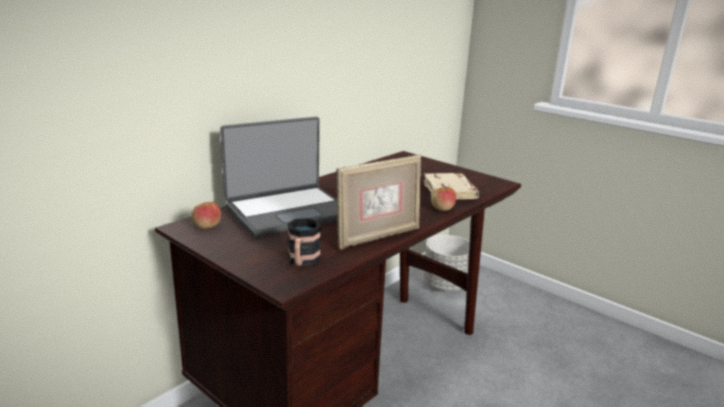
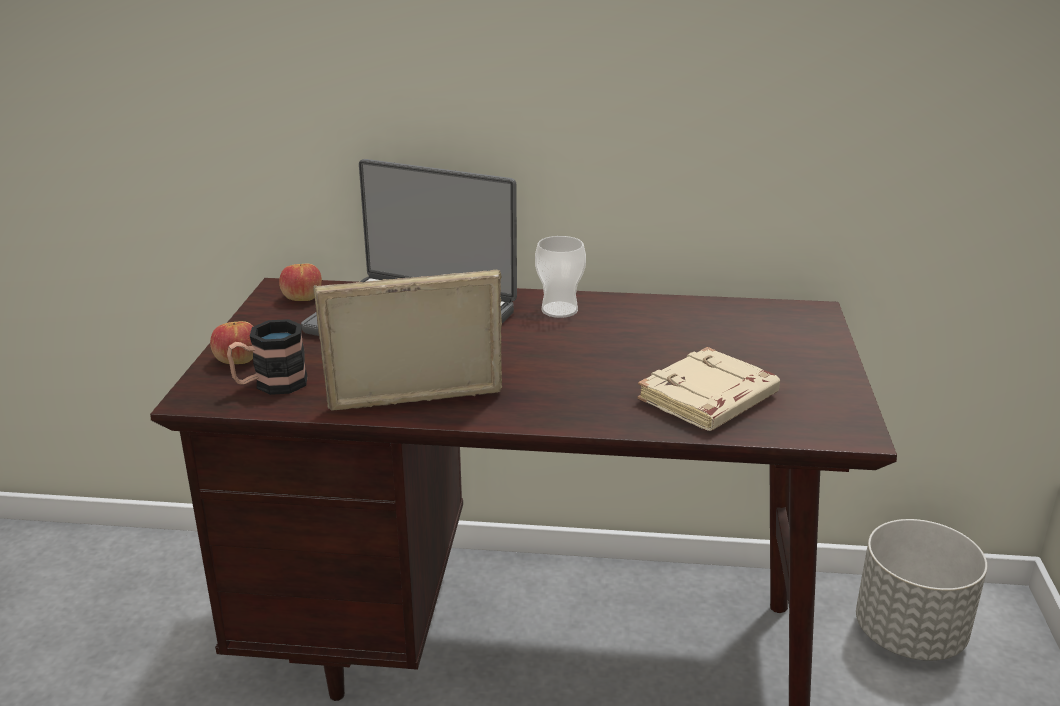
camera: 55 degrees right, 5 degrees up
picture frame [336,154,421,250] -> picture frame turned 150 degrees clockwise [313,270,502,411]
apple [431,187,456,211] -> apple moved to [210,321,253,364]
none -> cup [535,236,586,318]

